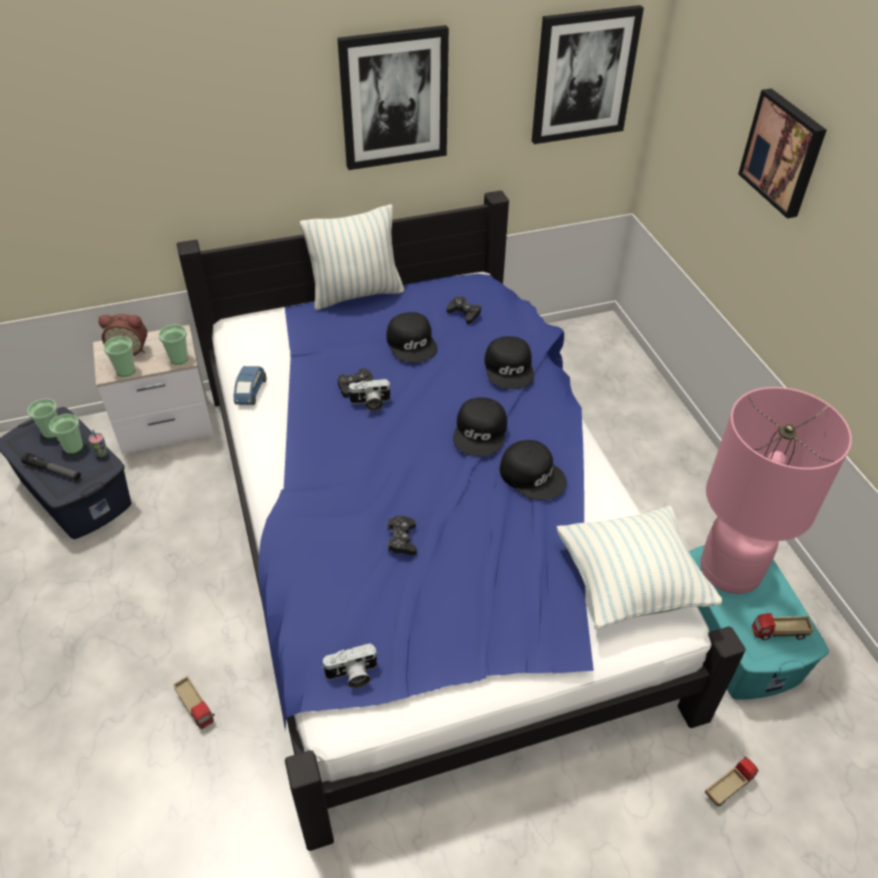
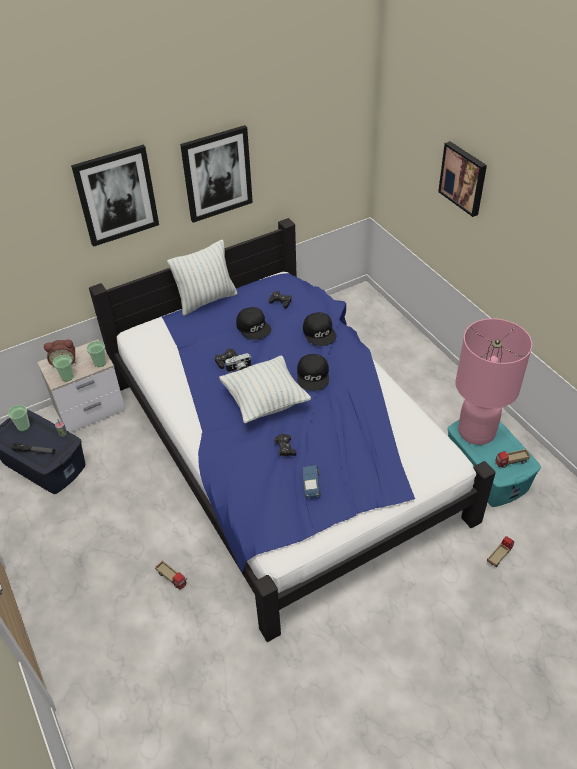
camera: 10 degrees left, 0 degrees up
cup [49,414,83,454] -> none
blue toy car [234,366,267,405] -> blue toy car moved to [302,465,321,498]
camera [322,643,378,688] -> none
black cap [500,440,567,500] -> none
picture [532,5,644,144] -> picture moved to [71,145,159,247]
pillow [557,506,722,629] -> pillow moved to [219,355,311,423]

